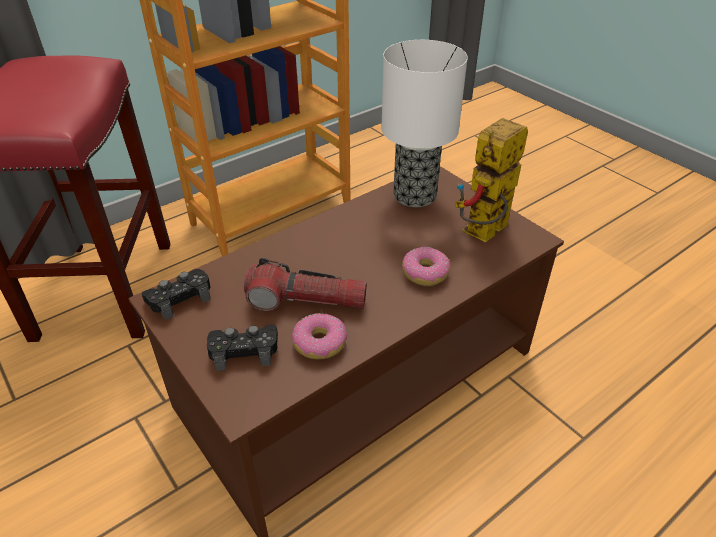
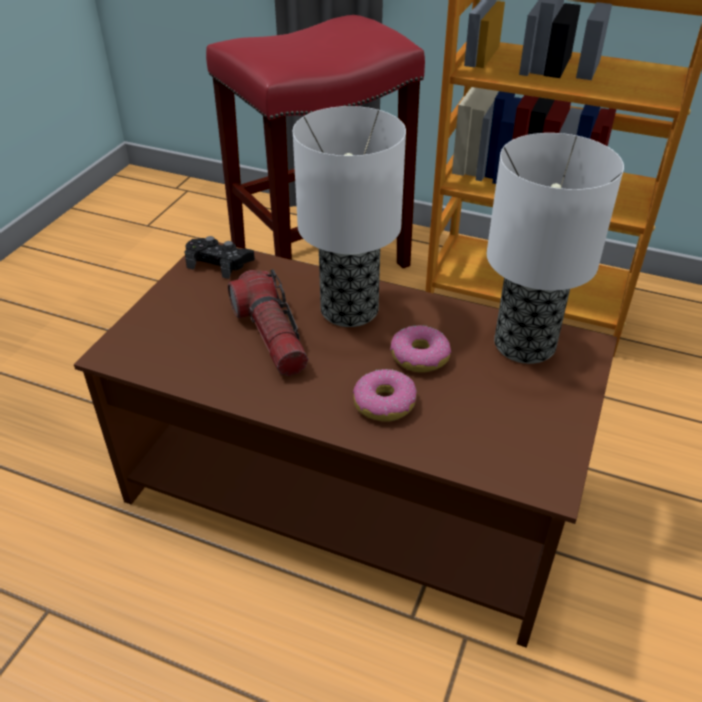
camera: 60 degrees right, 0 degrees up
black game controller [207,325,278,371] -> none
donut [292,313,347,360] -> donut moved to [390,325,451,373]
toy robot [455,118,528,242] -> none
none -> table lamp [293,106,406,327]

